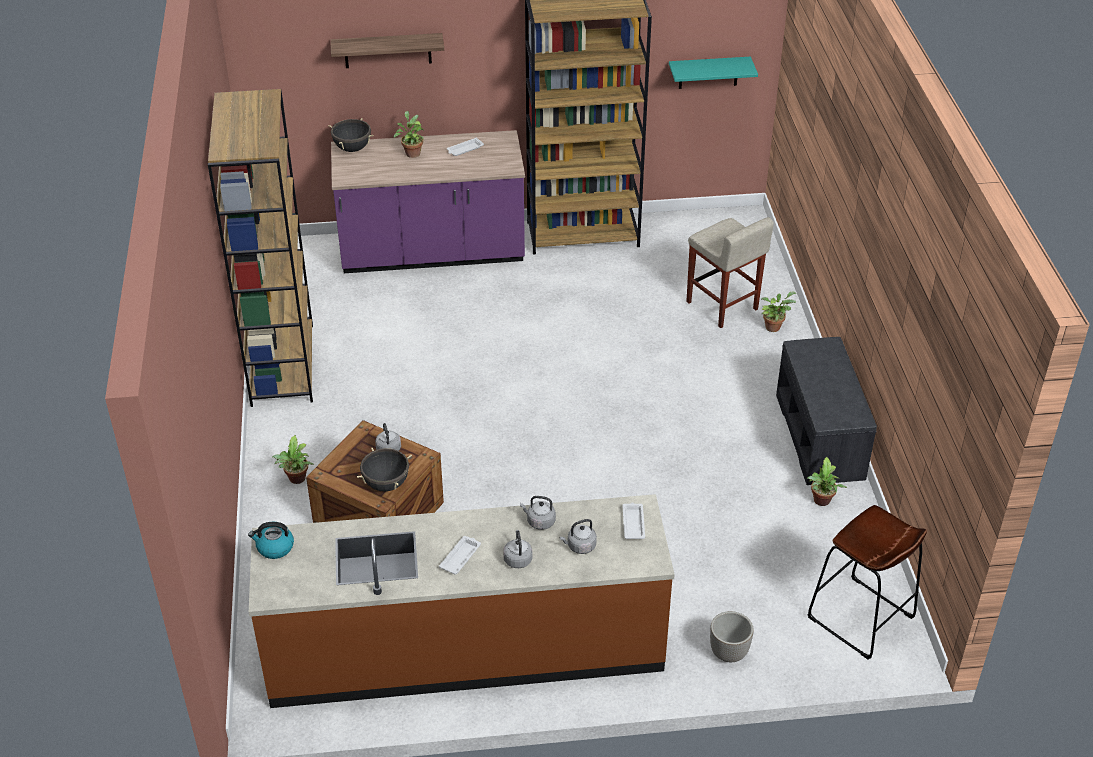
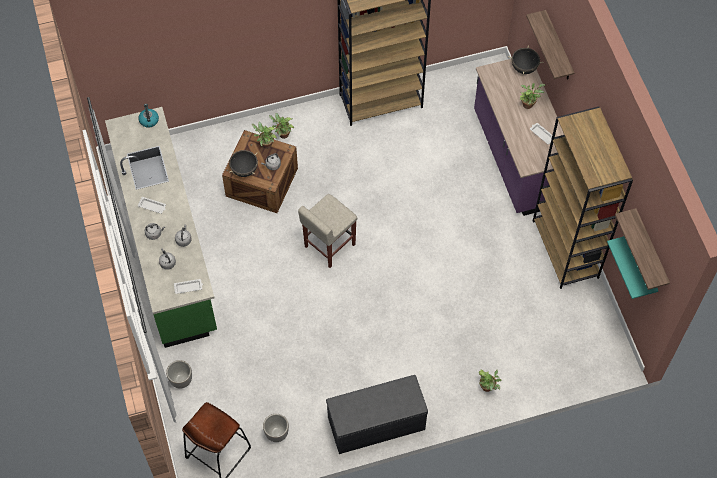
camera: 80 degrees right, 20 degrees up
brown counter [249,494,675,708] -> green counter [105,107,217,348]
beige stool [686,217,774,328] -> beige stool moved to [298,194,358,268]
potted plant [807,457,847,506] -> potted plant moved to [252,122,277,149]
none -> planter [263,414,289,442]
none -> shelf [615,208,670,290]

